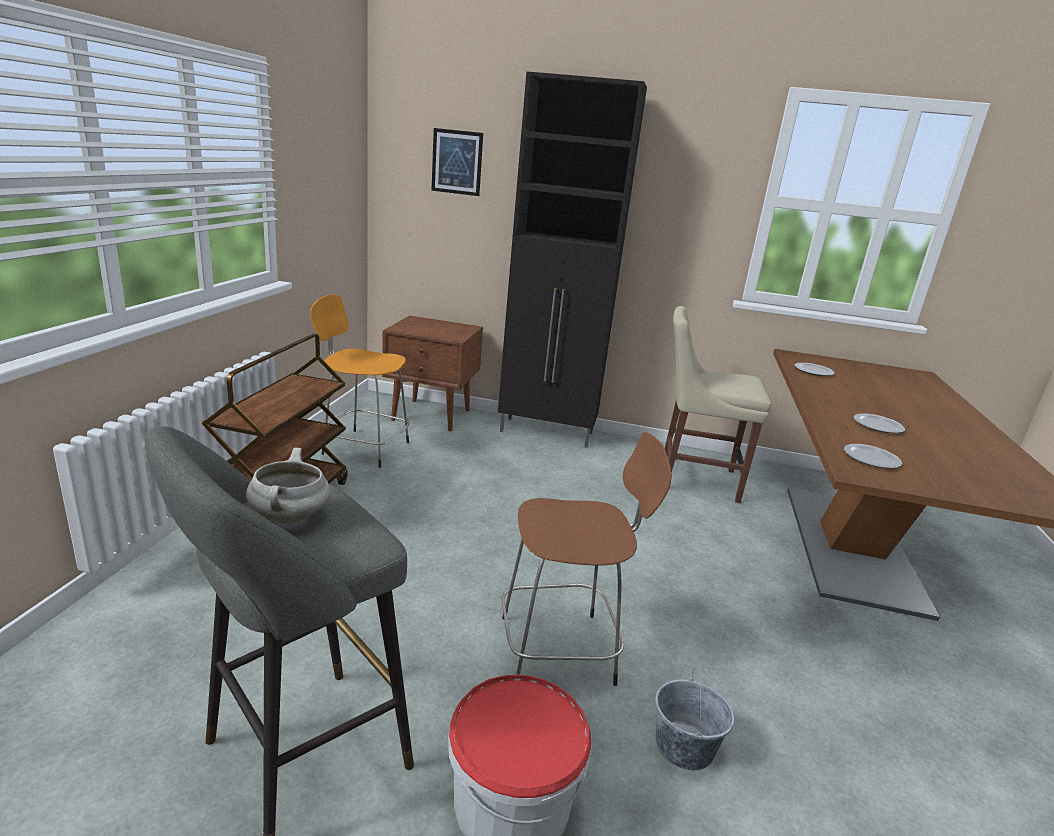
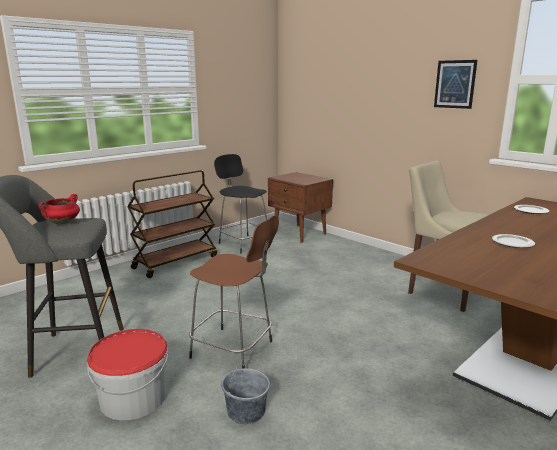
camera: 35 degrees right, 5 degrees down
white cooking pot [246,448,330,523] -> red cooking pot [39,194,80,225]
orange stool [310,294,410,468] -> black stool [214,154,267,253]
picture [431,128,483,196] -> picture moved to [434,60,477,109]
black cabinet [498,71,647,448] -> none
plate [844,444,902,468] -> none

